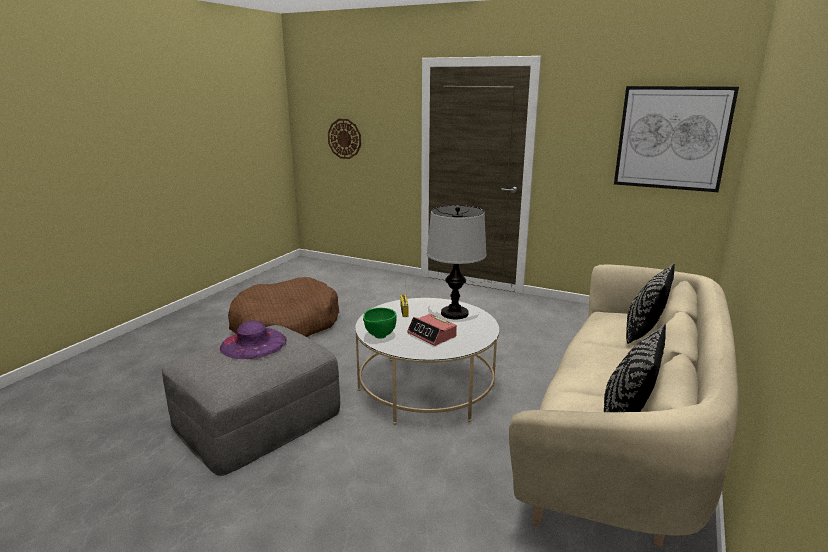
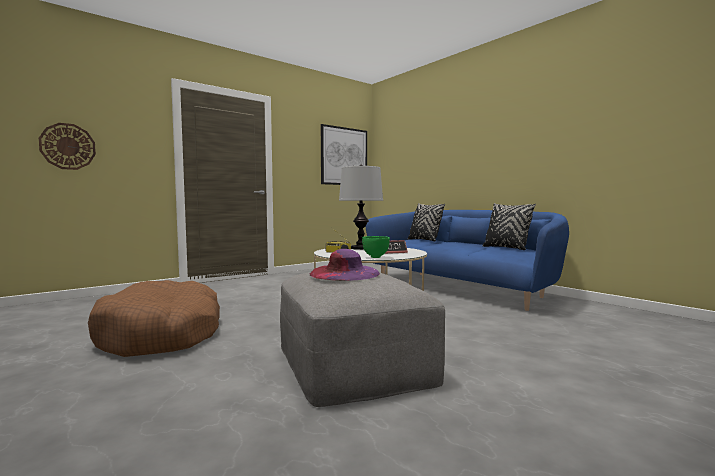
camera: 65 degrees left, 15 degrees down
beige sofa [509,264,739,546] -> blue sofa [365,210,569,311]

